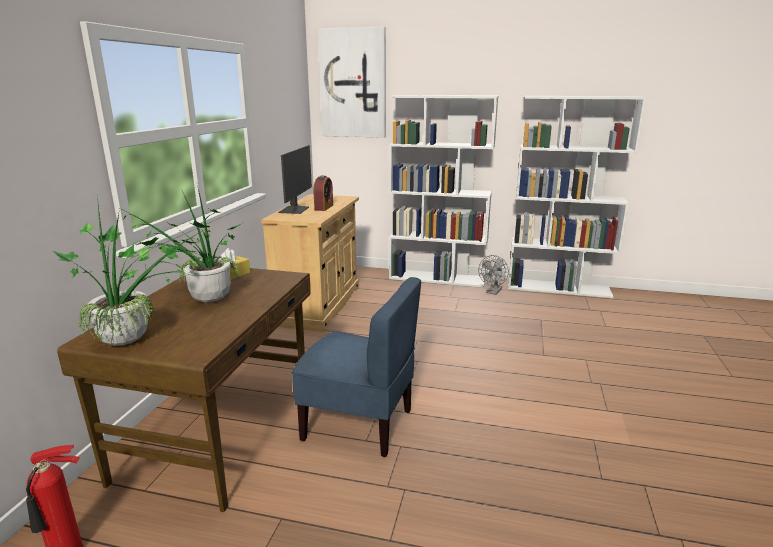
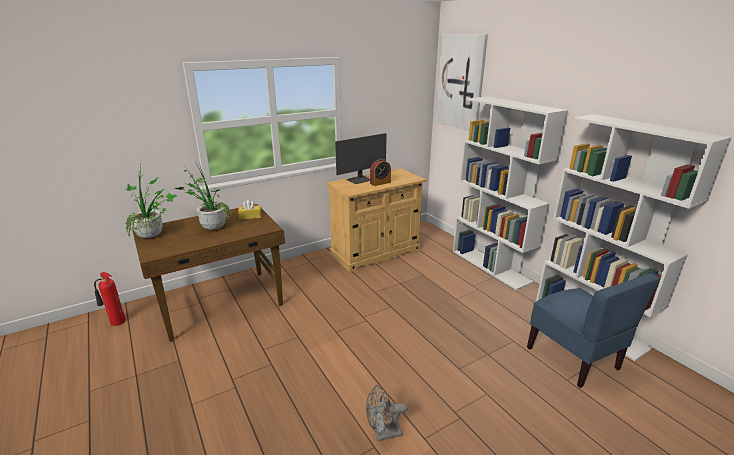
camera: 45 degrees right, 5 degrees up
blue chair [292,277,421,457] -> blue chair moved to [527,273,660,388]
grey fan [478,255,509,295] -> grey fan moved to [366,385,407,441]

